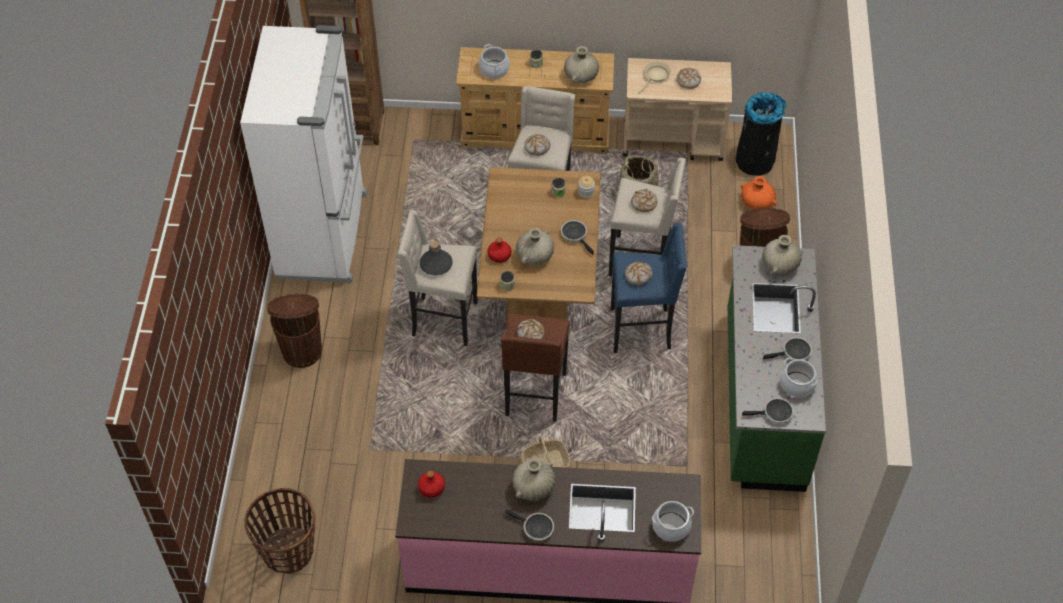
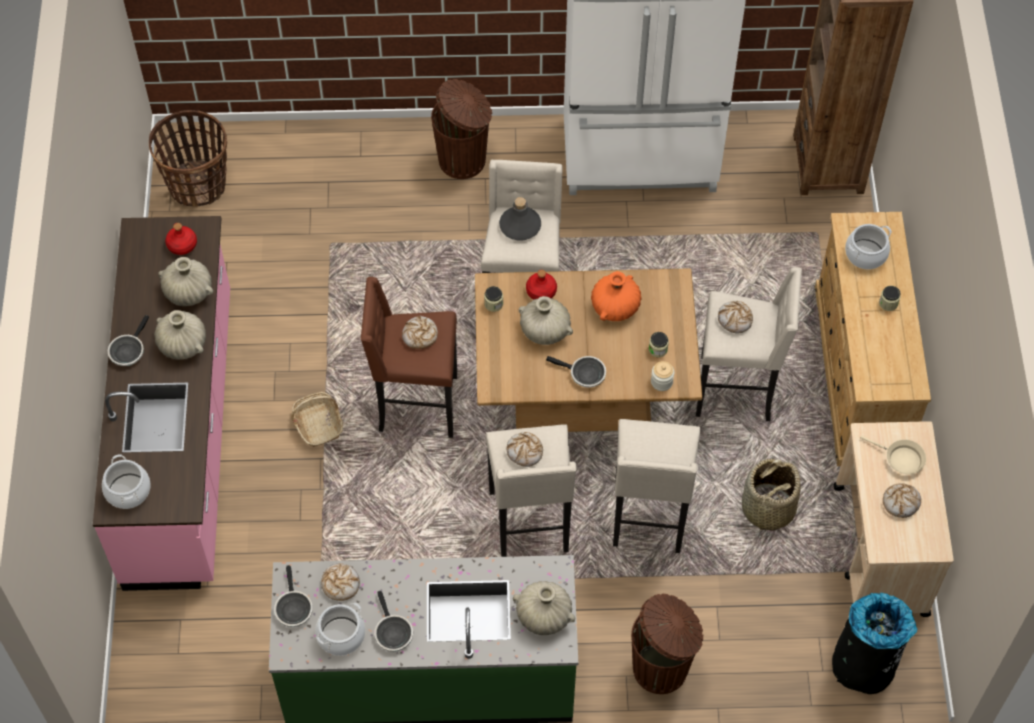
camera: 85 degrees right, 5 degrees up
frying pan [561,220,594,255] -> frying pan turned 60 degrees clockwise [546,356,606,387]
beige vase [564,46,599,83] -> beige vase moved to [158,257,213,306]
blue stool [611,223,687,353] -> beige stool [486,424,577,557]
bread [631,188,658,212] -> bread moved to [321,563,360,601]
orange vase [741,176,777,210] -> orange vase moved to [591,271,642,321]

